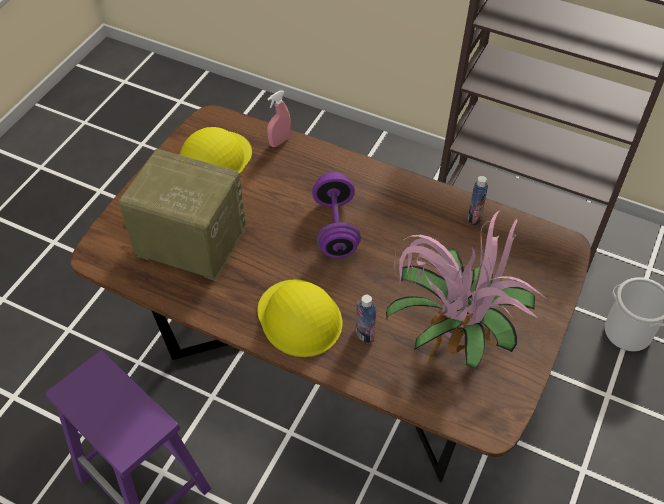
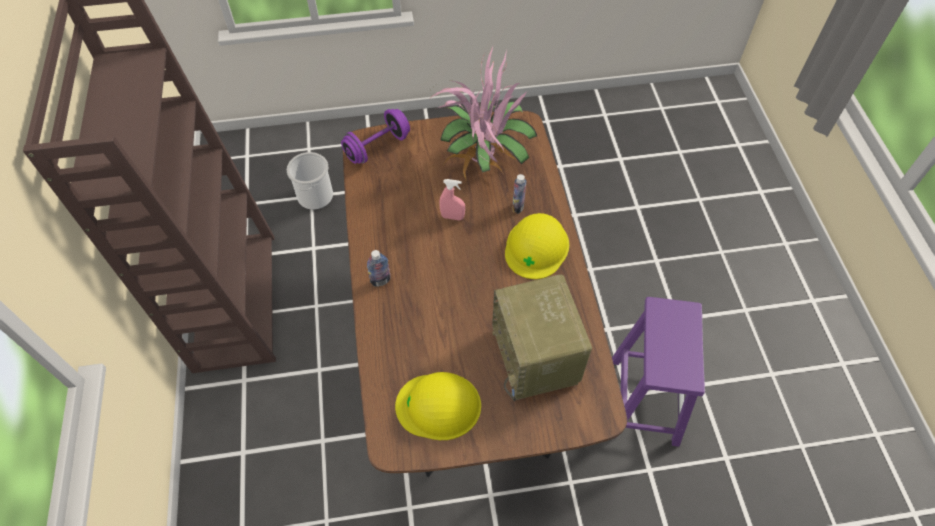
camera: 125 degrees left, 5 degrees up
pink spray bottle [267,90,291,147] -> pink spray bottle moved to [439,179,465,220]
purple dumbbell [312,172,361,258] -> purple dumbbell moved to [341,109,410,164]
bottle [468,176,488,225] -> bottle moved to [367,250,391,286]

